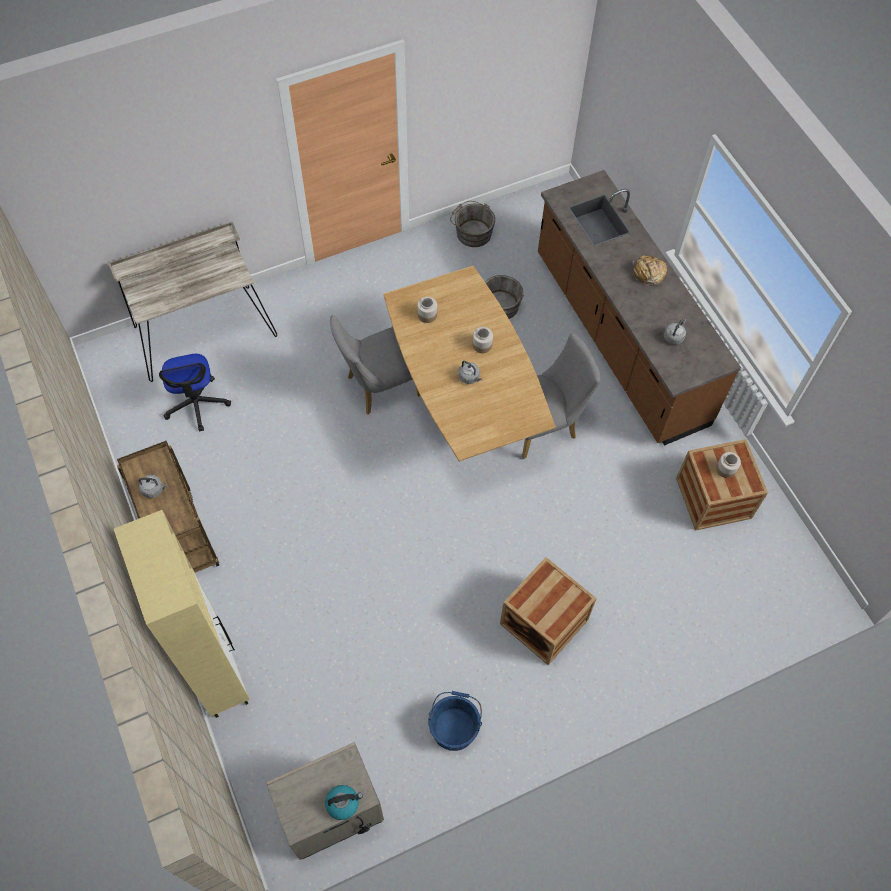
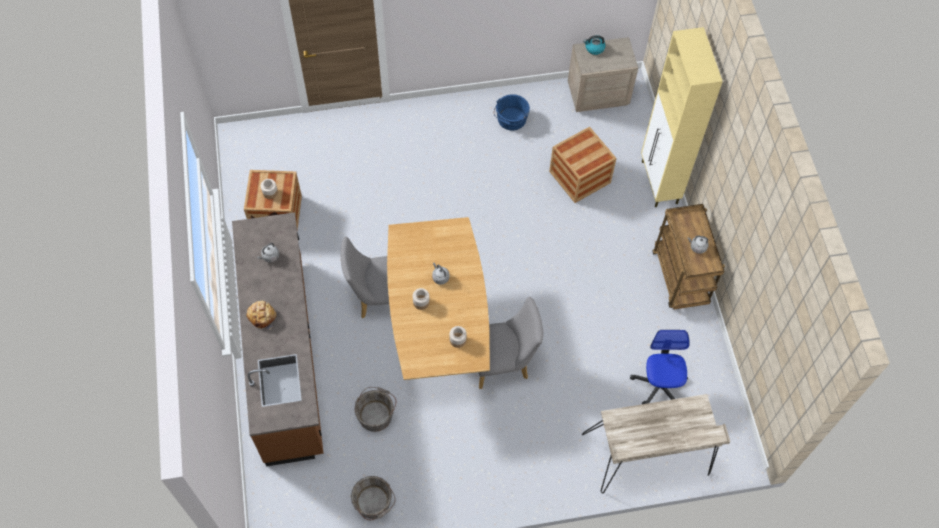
camera: 165 degrees left, 0 degrees up
crate [500,557,597,665] -> crate moved to [549,127,617,203]

